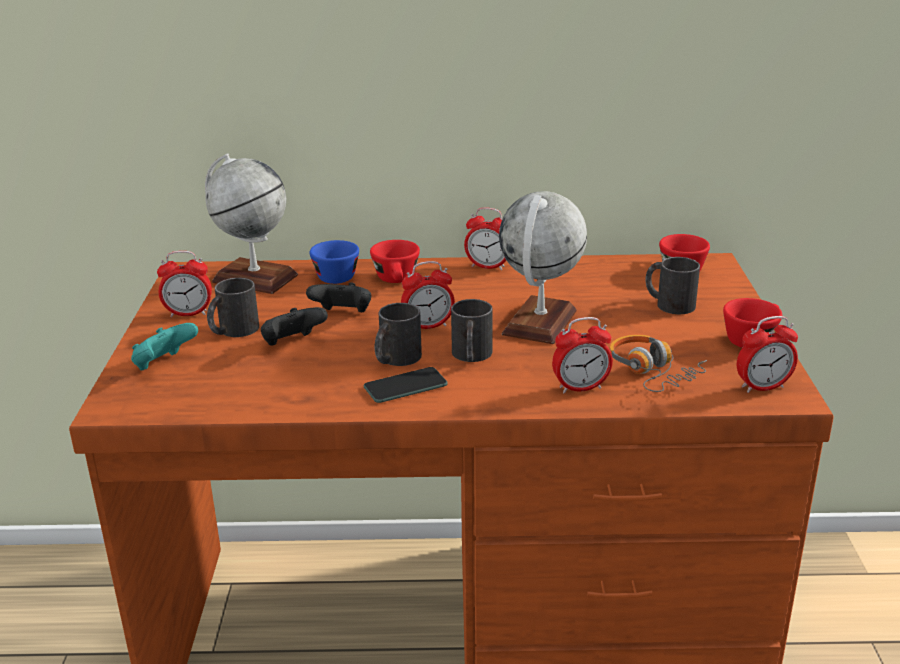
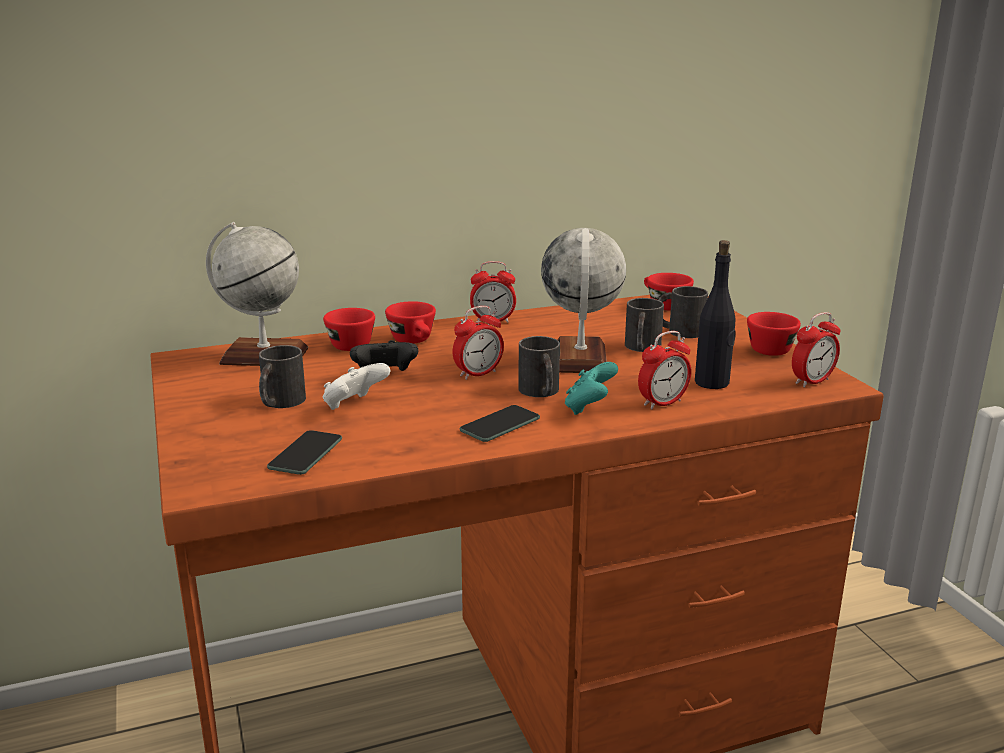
camera: 20 degrees left, 5 degrees down
turquoise game controller [131,323,198,370] -> turquoise game controller moved to [565,362,618,415]
alarm clock [157,251,212,317] -> none
black game controller [261,307,328,346] -> white game controller [323,363,390,410]
blue cup [309,240,359,284] -> red cup [323,308,375,351]
black mug [375,303,422,366] -> black mug moved to [625,298,664,352]
headphones [609,335,707,392] -> black bottle [695,240,736,389]
none -> phone [267,430,342,475]

